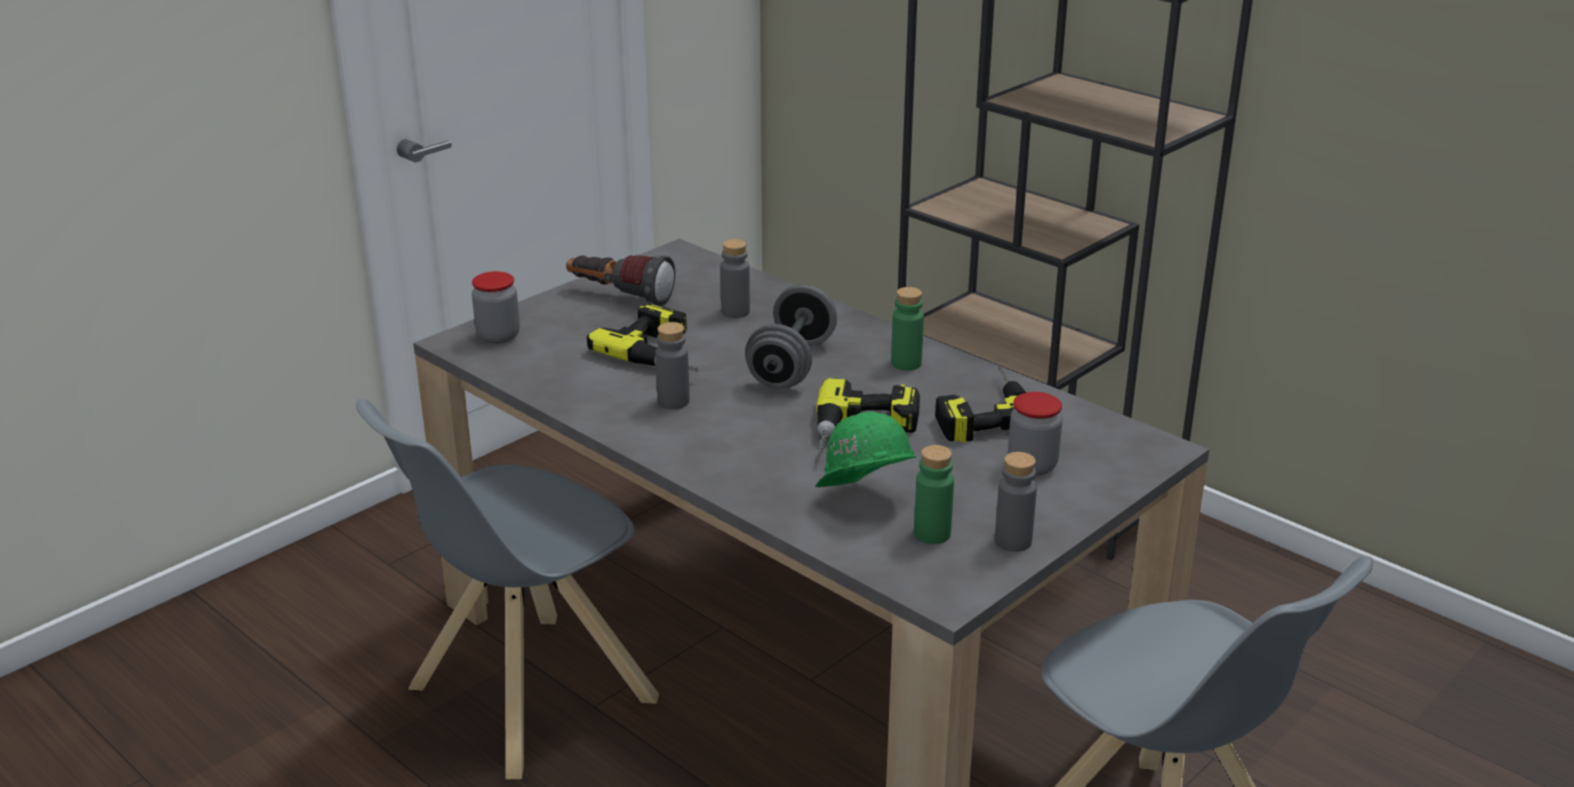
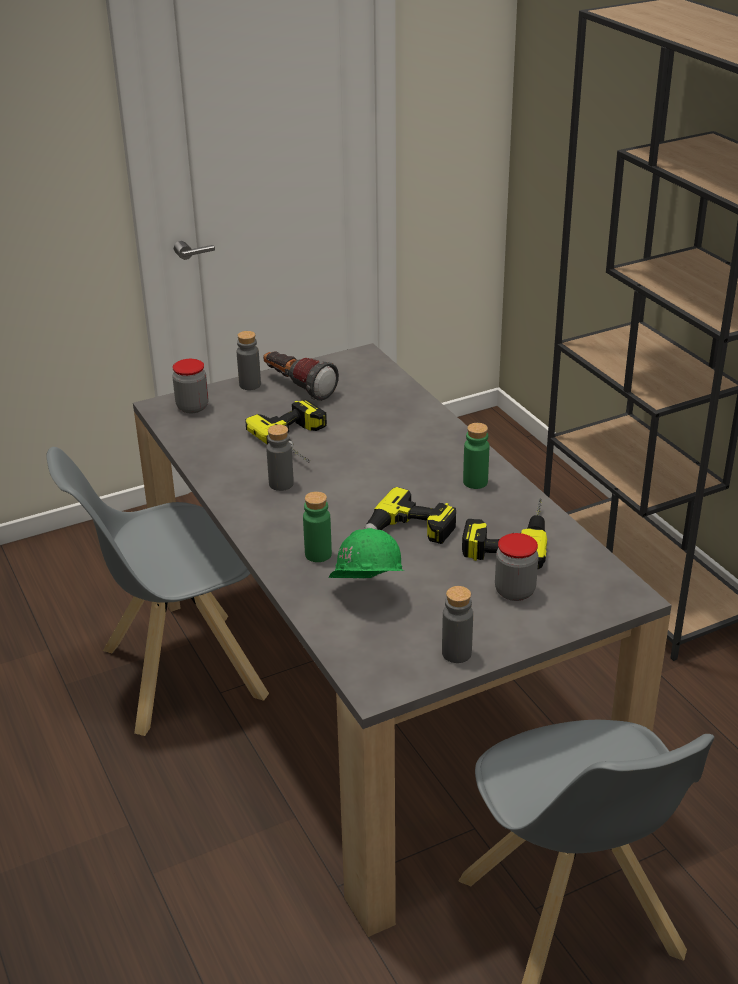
camera: 20 degrees right, 5 degrees up
grey bottle [720,239,750,318] -> grey bottle moved to [237,331,261,390]
grey dumbbell [745,285,837,388] -> none
green bottle [914,445,954,544] -> green bottle moved to [303,491,332,562]

